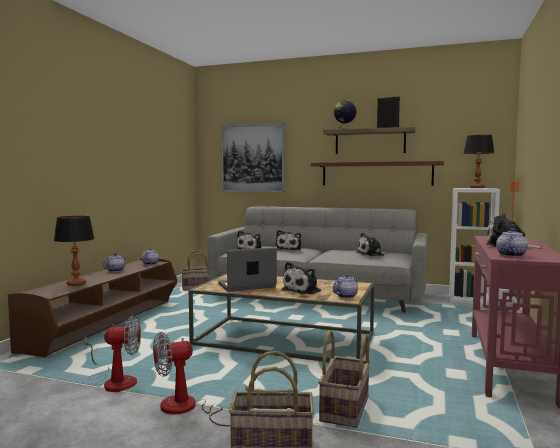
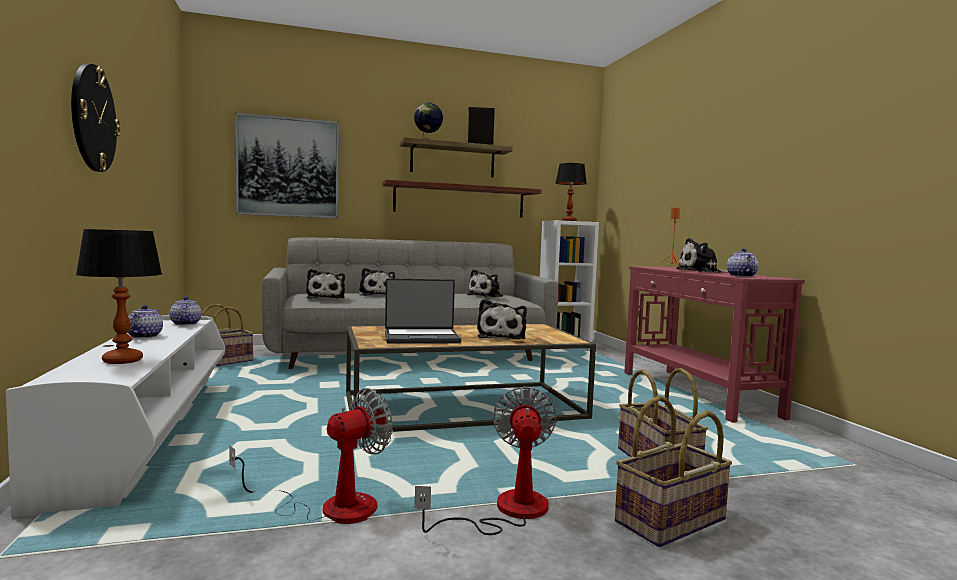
camera: 35 degrees left, 0 degrees up
brown tv stand [8,258,177,357] -> white tv stand [6,315,225,518]
fan [153,332,248,426] -> fan turned 150 degrees clockwise [415,387,557,535]
laptop [218,247,277,292] -> laptop turned 135 degrees counterclockwise [385,278,461,344]
teapot [333,274,359,298] -> none
none -> wall clock [71,63,120,172]

